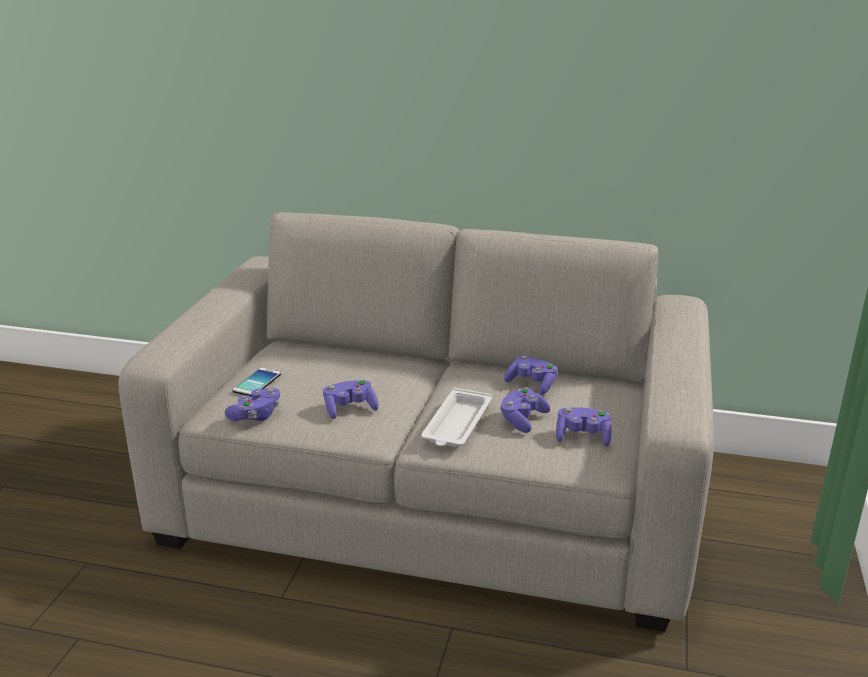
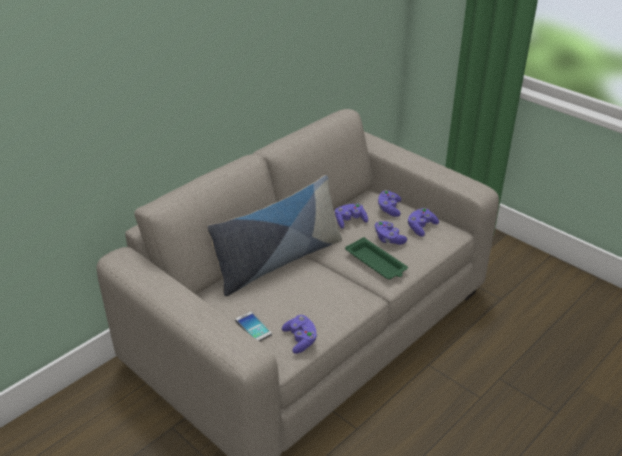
camera: 60 degrees left, 10 degrees up
purple game controller [323,380,379,419] -> purple game controller moved to [378,190,401,217]
white tray [421,388,492,447] -> green tray [345,237,408,279]
none -> pillow [207,175,342,296]

